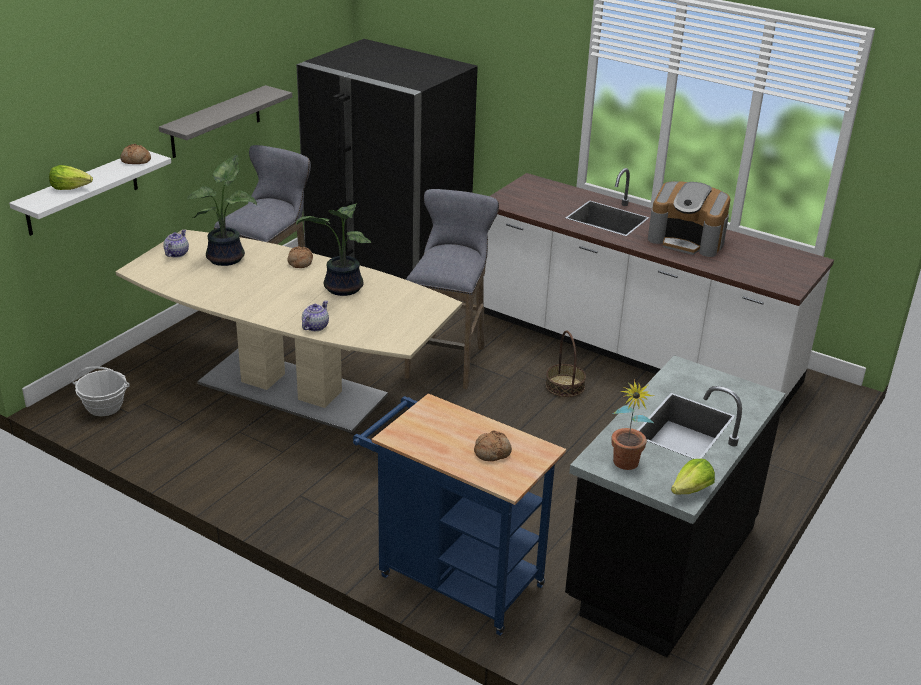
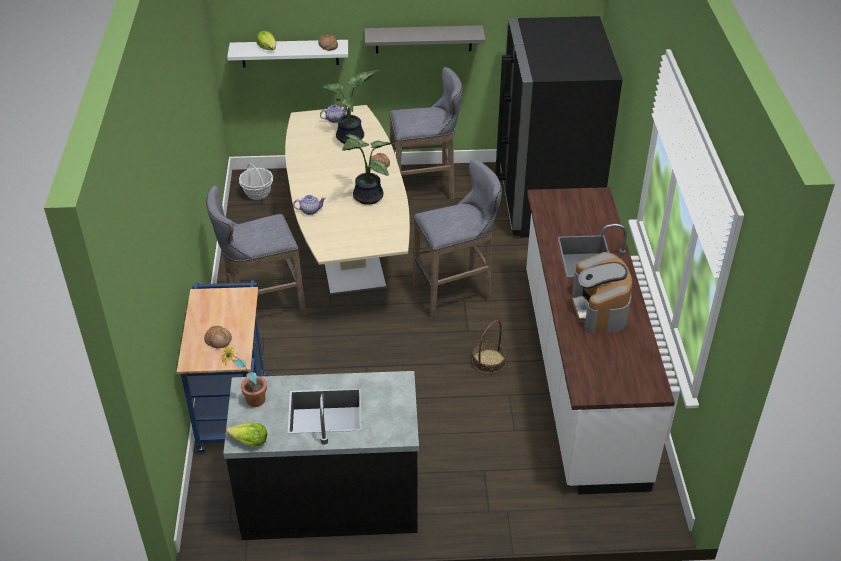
camera: 55 degrees right, 10 degrees up
none -> grey stool [206,185,306,317]

